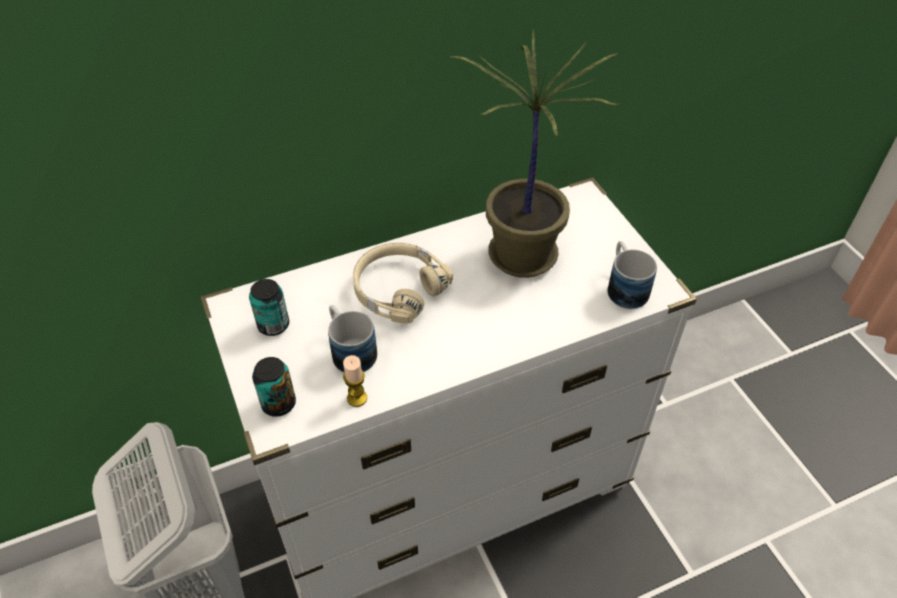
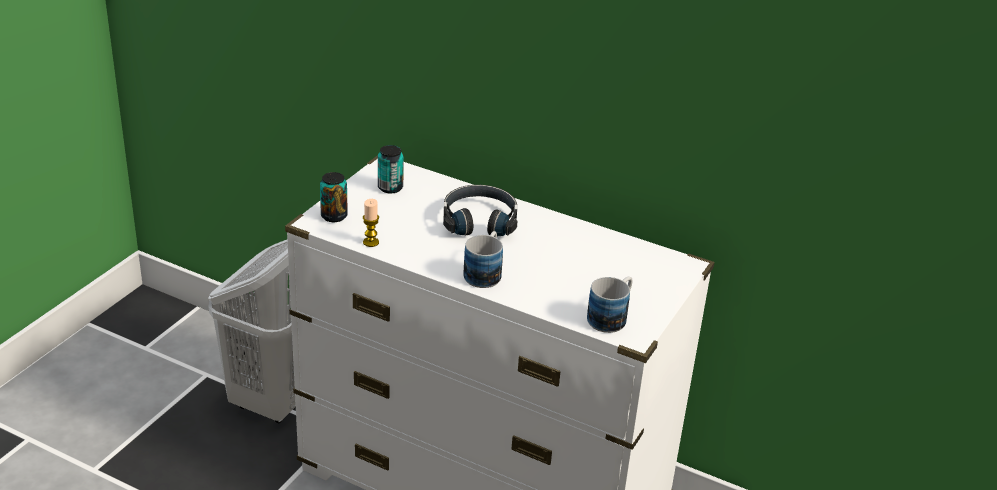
camera: 50 degrees right, 15 degrees down
mug [328,305,377,373] -> mug moved to [463,231,503,288]
beige headphones [353,243,453,324] -> black headphones [443,185,518,236]
potted plant [450,30,620,278] -> none

